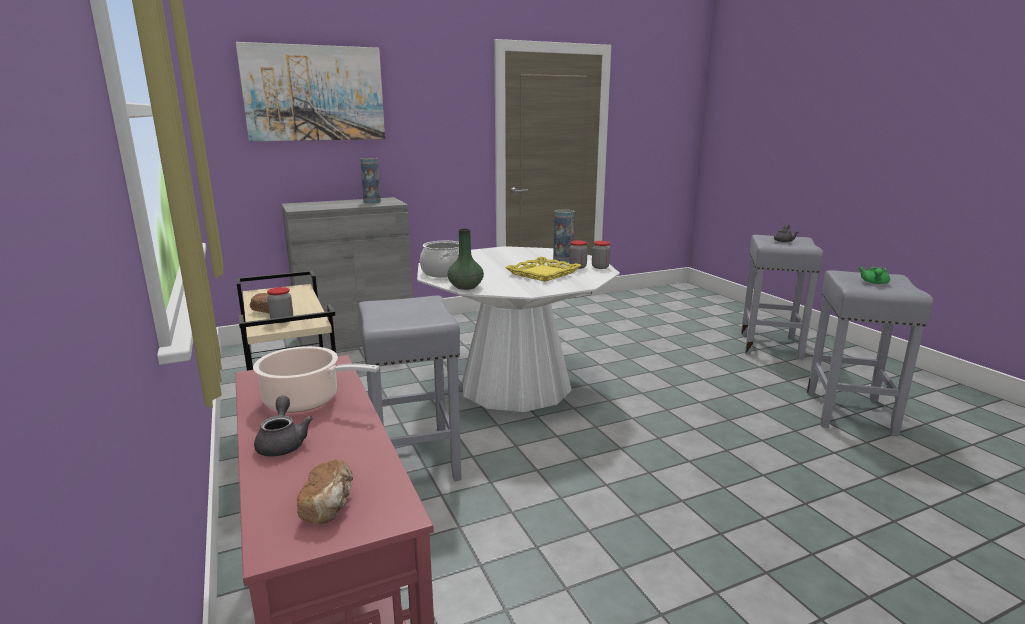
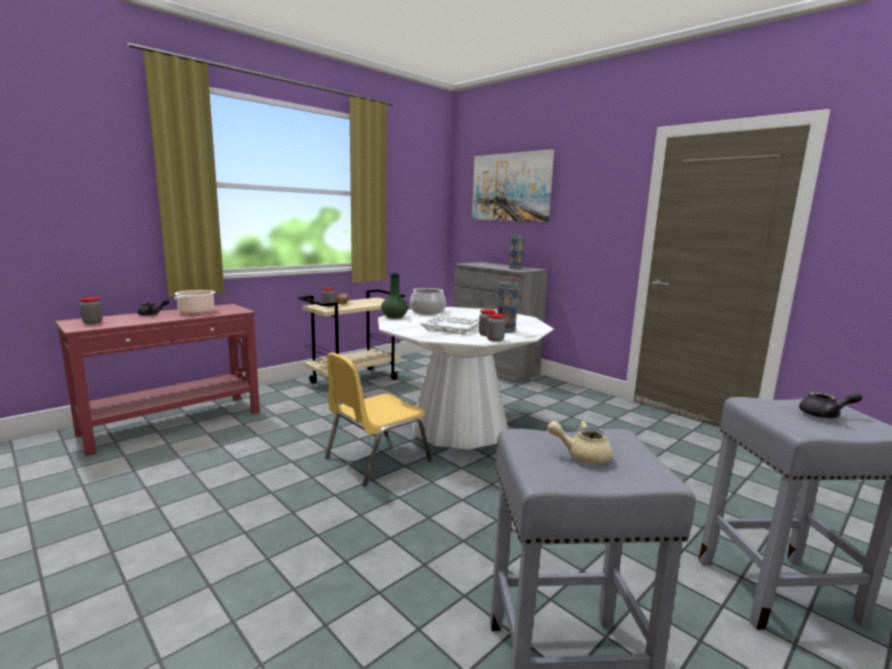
camera: 70 degrees right, 5 degrees down
bread [297,460,354,524] -> jar [80,297,103,324]
grey stool [358,296,462,481] -> none
yellow tray [505,257,582,282] -> white tray [419,315,479,334]
green teapot [859,266,890,284] -> beige teapot [547,421,612,464]
none -> yellow chair [325,352,432,486]

